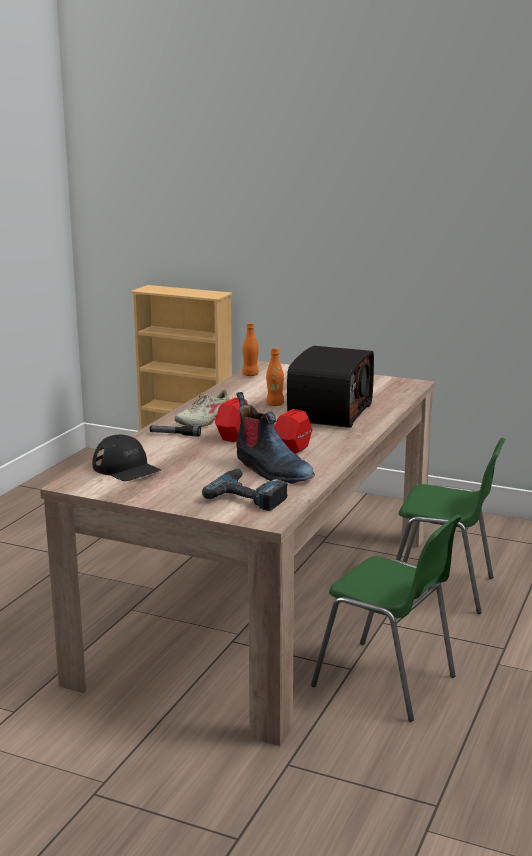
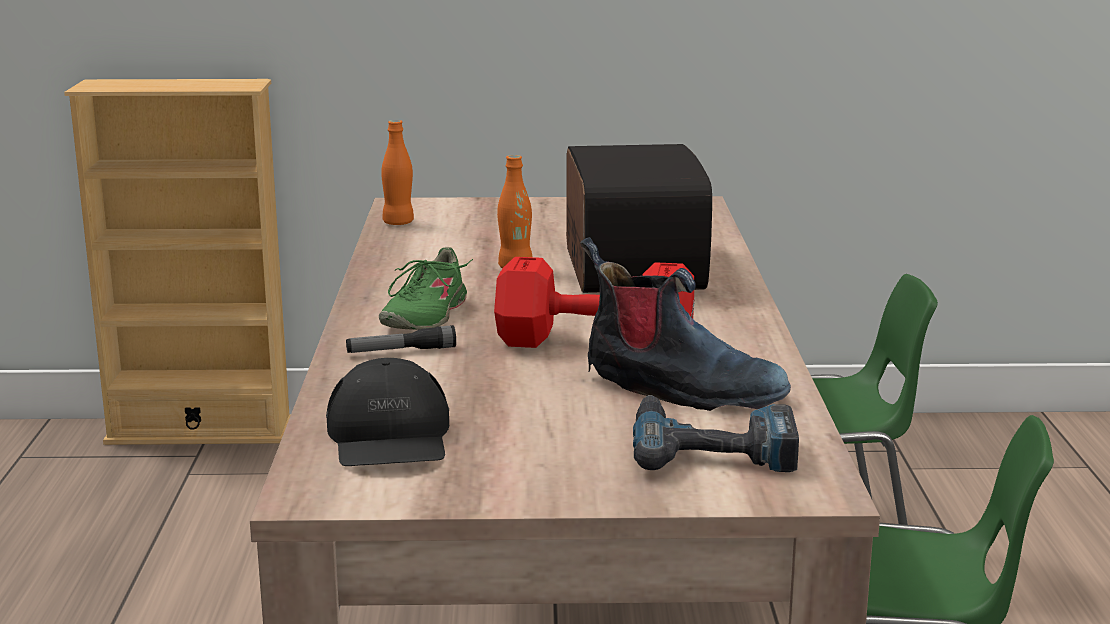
camera: 25 degrees left, 0 degrees up
black cap [92,435,161,481] -> black cap turned 60 degrees clockwise [326,358,449,466]
beige shoe [174,389,231,427] -> green shoe [379,247,473,330]

